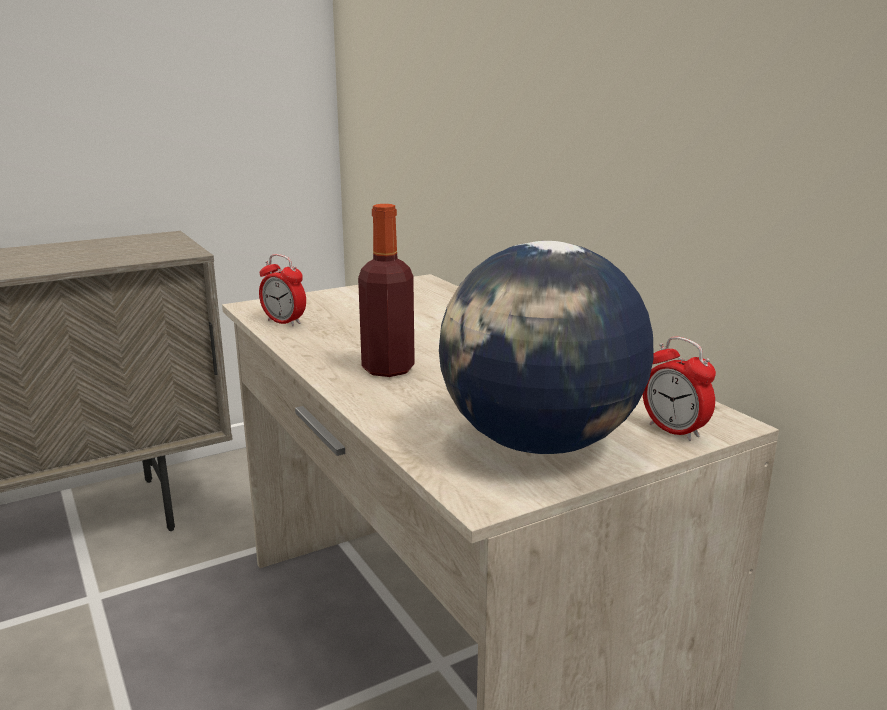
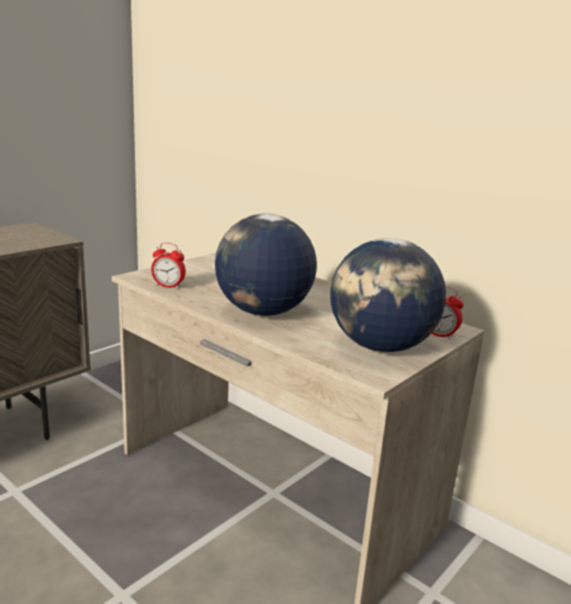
camera: 20 degrees left, 0 degrees up
bottle [358,204,415,377] -> globe [215,214,317,316]

